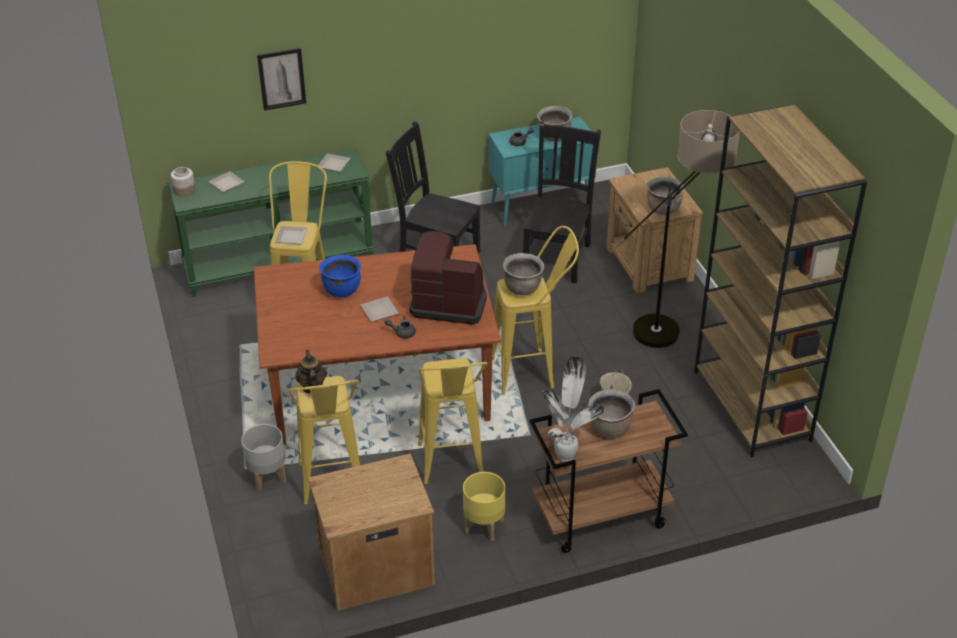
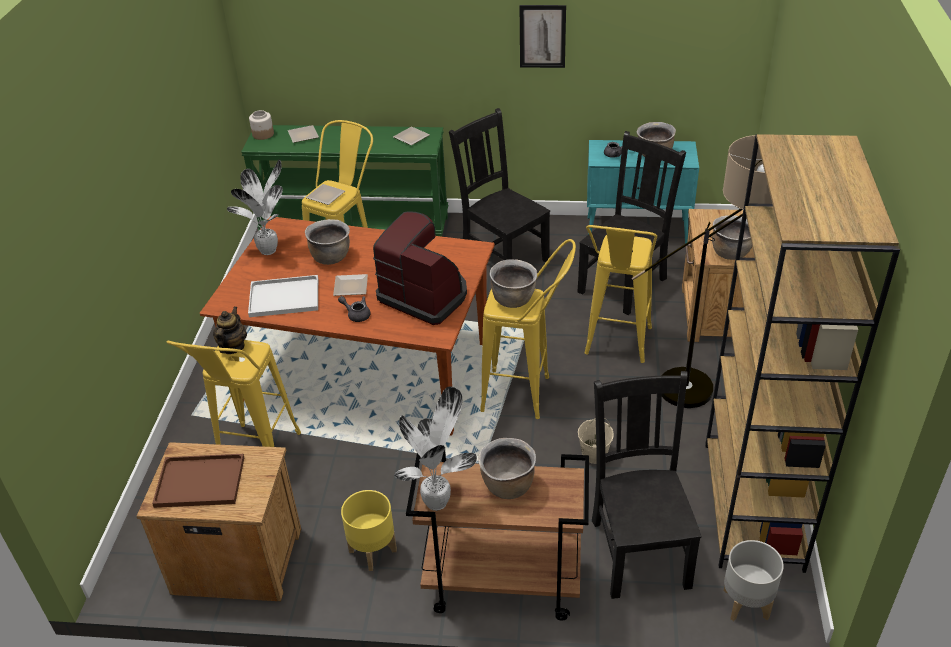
camera: 25 degrees right, 0 degrees up
grey planter [241,424,286,491] -> grey planter moved to [724,540,784,621]
picture [257,48,306,111] -> picture moved to [520,5,566,68]
blue cooking pot [319,255,361,298] -> brown cooking pot [305,219,350,265]
yellow stool [418,359,488,484] -> yellow stool moved to [584,225,657,363]
none -> brown tray [152,454,244,508]
none -> potted plant [227,159,283,255]
none -> white tray [248,275,318,317]
none -> black chair [592,371,701,599]

